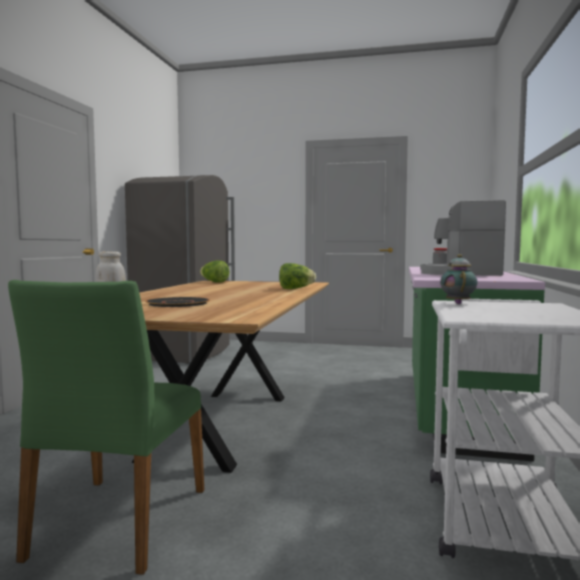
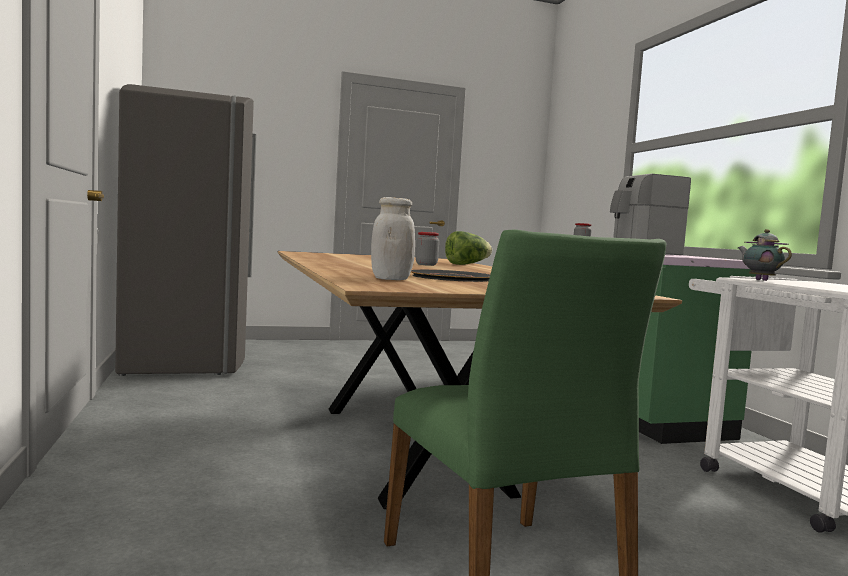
camera: 30 degrees left, 0 degrees up
lettuce [200,261,229,282] -> none
none -> jar [416,232,439,266]

